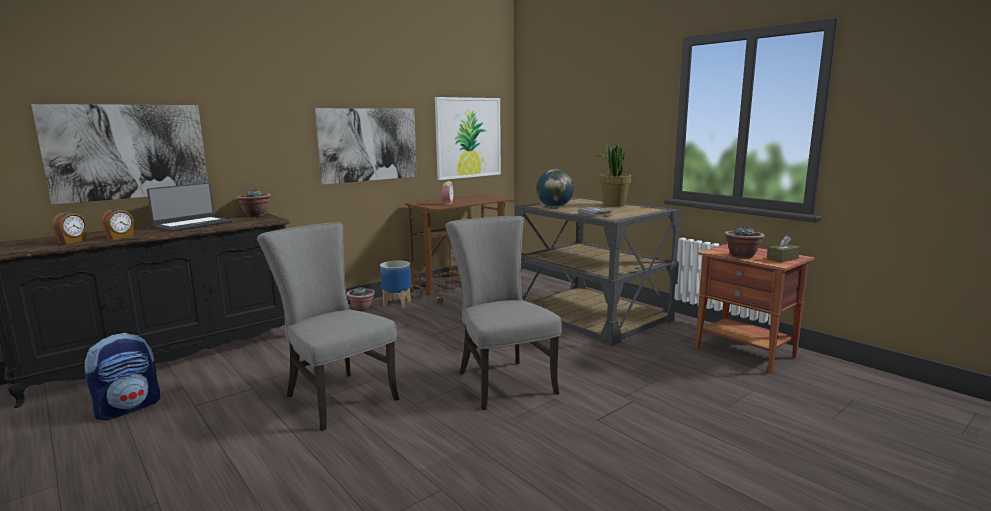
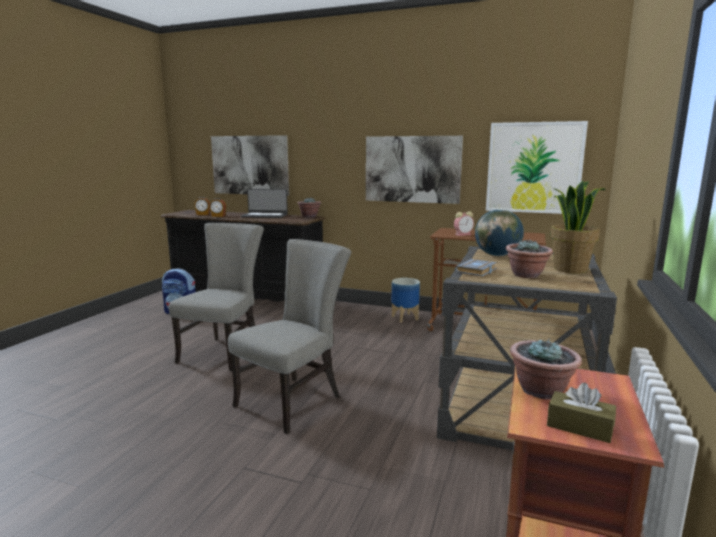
camera: 60 degrees right, 0 degrees up
potted plant [347,287,375,311] -> potted plant moved to [505,239,553,278]

